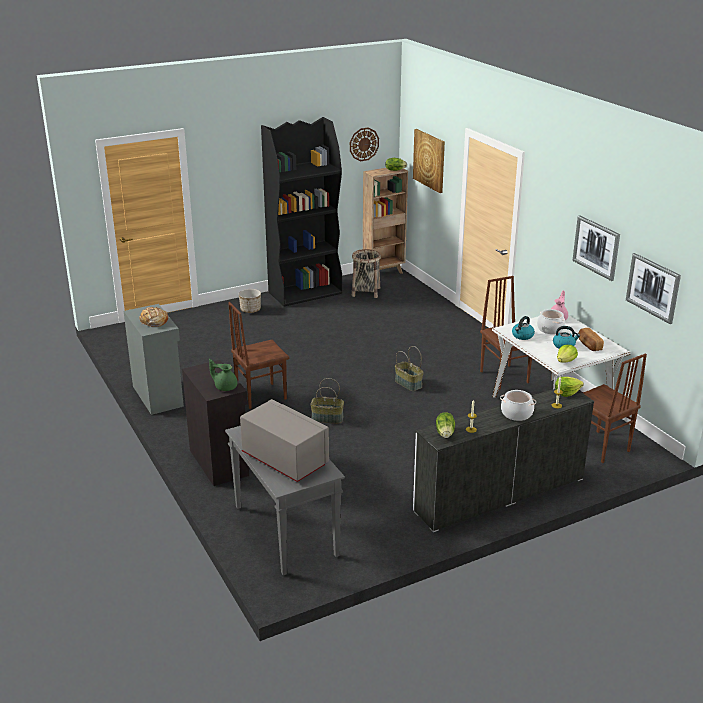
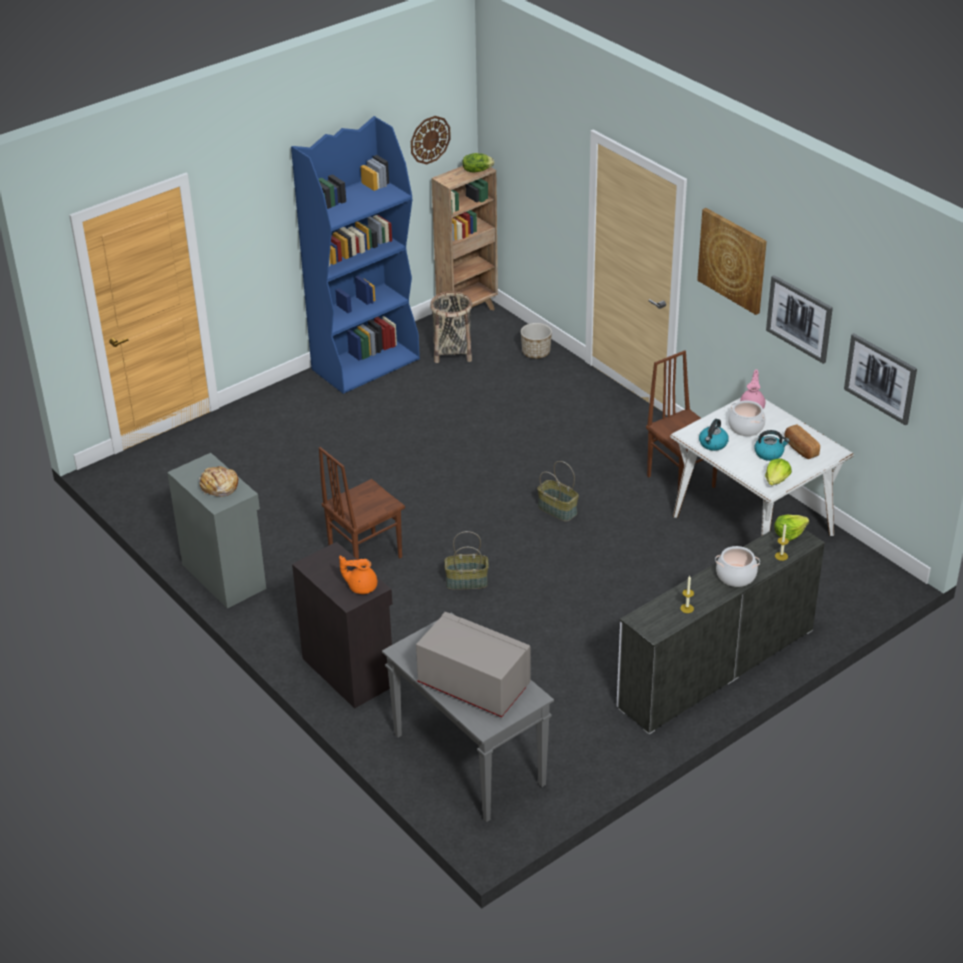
camera: 10 degrees left, 10 degrees up
green teapot [209,359,237,391] -> orange teapot [339,556,377,594]
planter [239,289,261,313] -> planter moved to [521,323,552,359]
black bookcase [261,117,342,306] -> blue bookcase [291,116,420,394]
picture [413,129,445,193] -> picture moved to [697,208,767,315]
lettuce [436,412,455,438] -> none
brown chair [583,353,647,463] -> none

